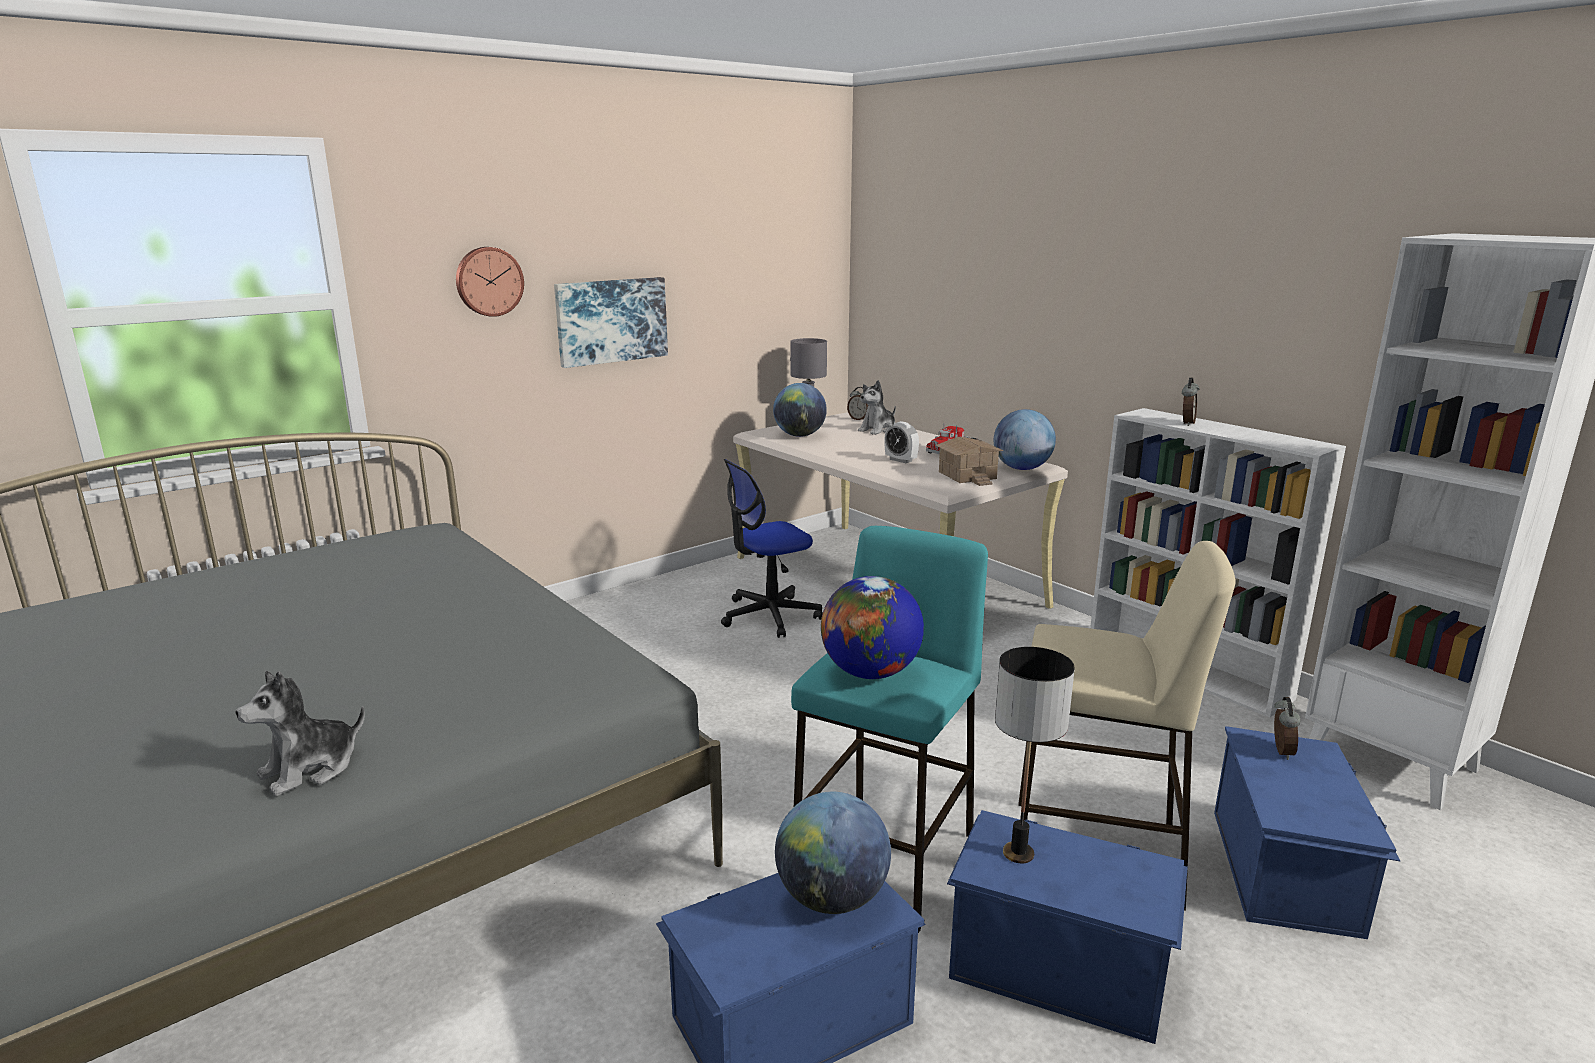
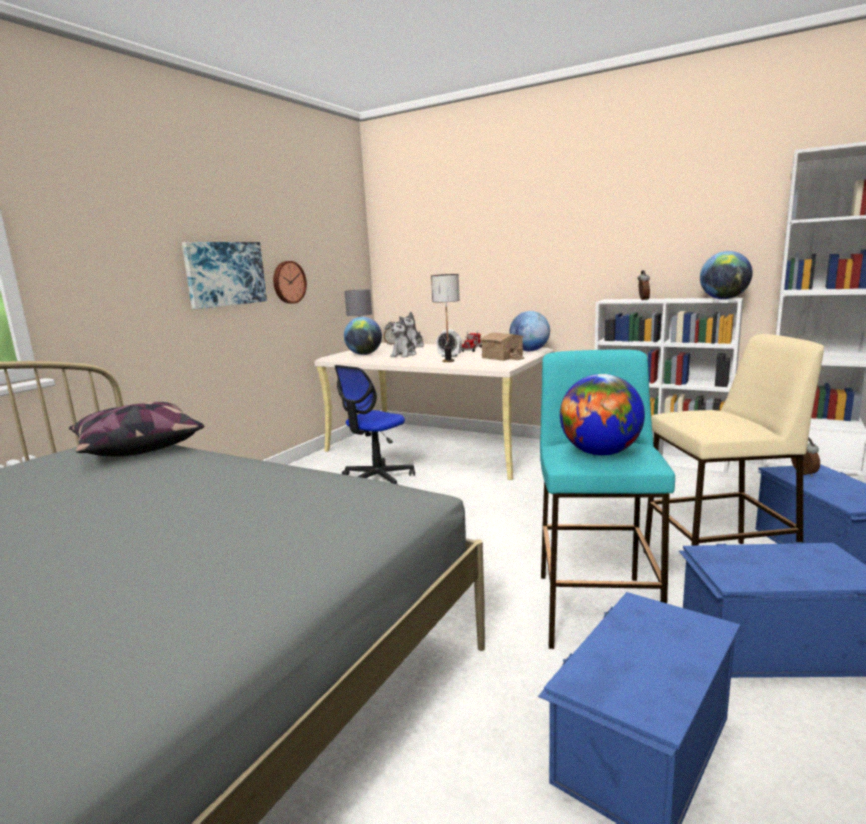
camera: 20 degrees left, 5 degrees down
plush toy [235,671,365,796] -> plush toy moved to [389,317,416,357]
wall clock [456,247,524,317] -> wall clock moved to [273,261,307,304]
globe [775,792,891,914] -> globe moved to [700,251,753,299]
table lamp [995,647,1075,863] -> table lamp moved to [431,274,460,362]
none -> pillow [69,402,204,456]

